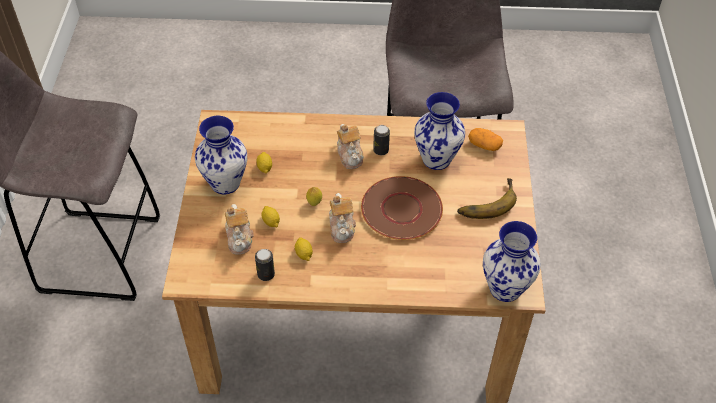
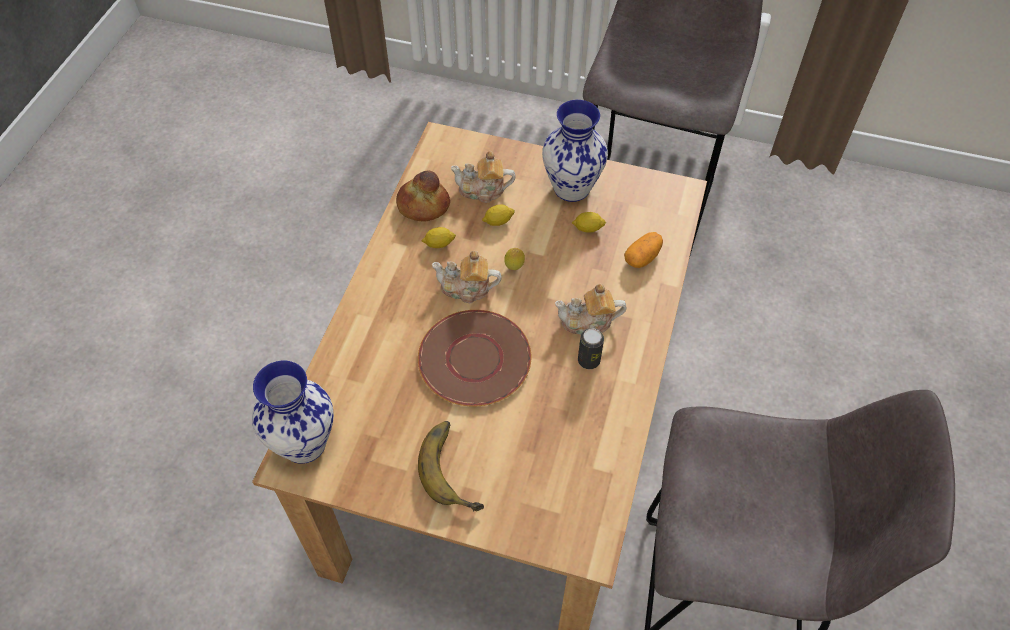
camera: 105 degrees right, 5 degrees up
can [255,249,275,281] -> bread [396,170,450,222]
vase [414,92,465,170] -> none
potato [468,128,503,151] -> potato moved to [624,232,663,268]

